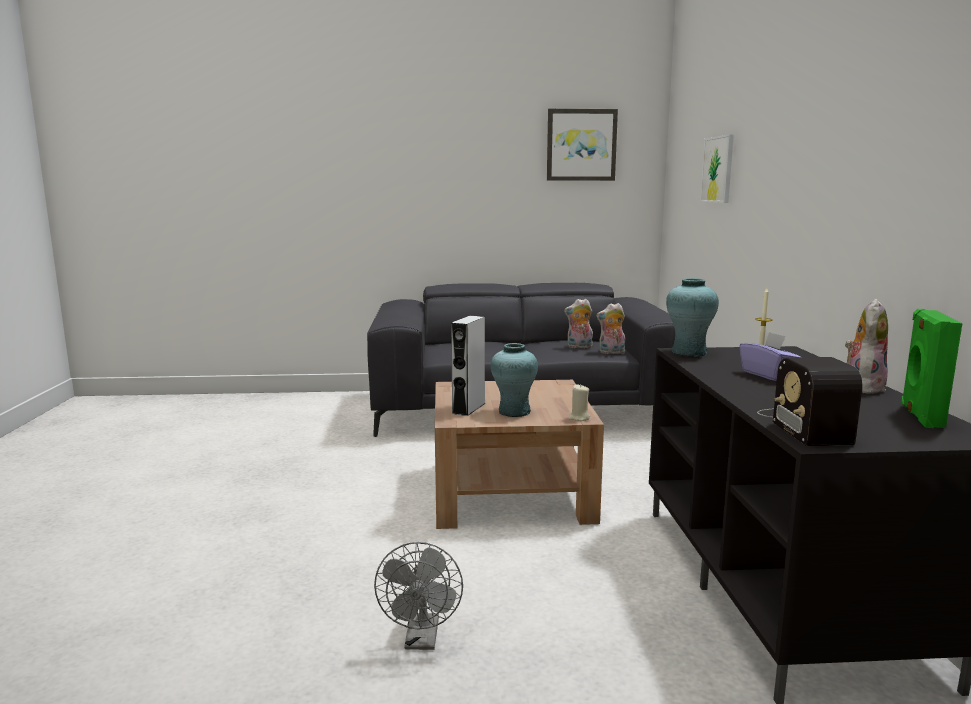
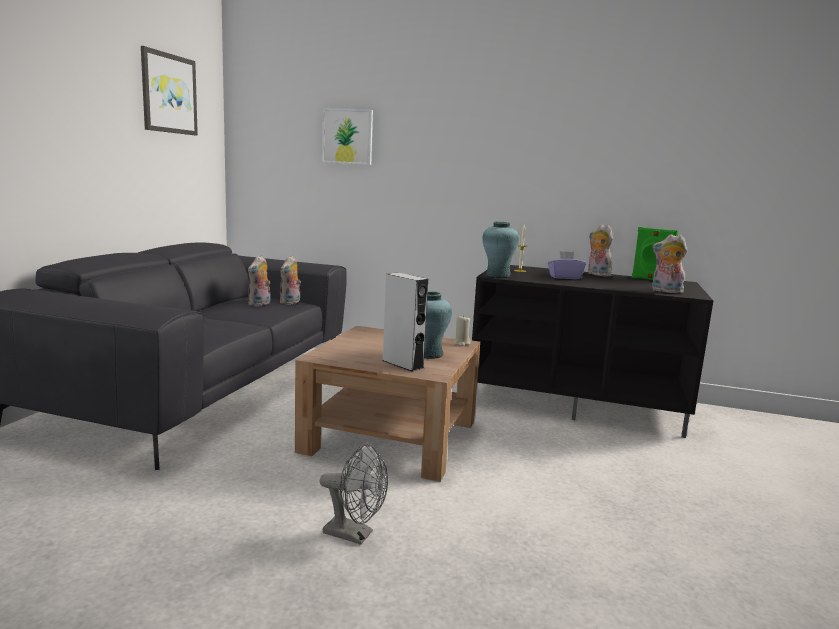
camera: 70 degrees left, 0 degrees up
grey fan [374,542,463,650] -> grey fan moved to [320,444,388,545]
radio [757,357,863,446] -> plush toy [652,234,687,294]

